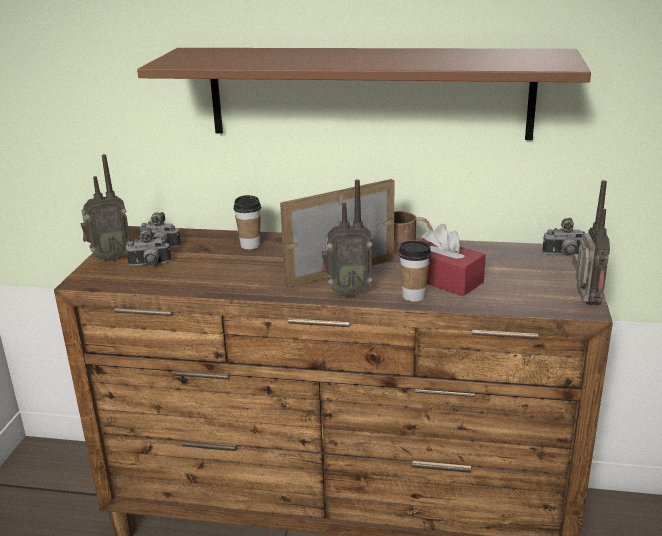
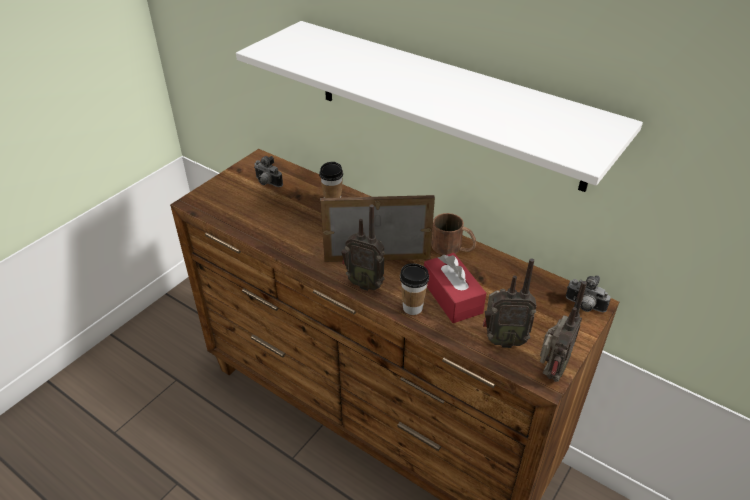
camera: 25 degrees right, 15 degrees up
radio [80,154,130,262] -> radio moved to [483,258,537,348]
camera [125,228,172,266] -> none
brown shelf [137,48,591,140] -> white shelf [236,21,643,192]

